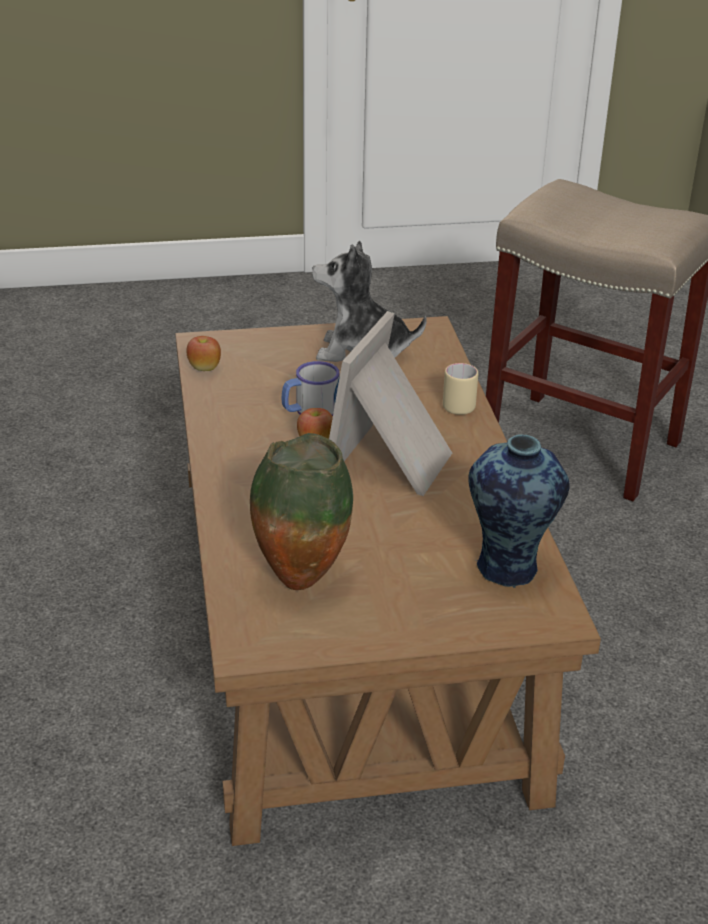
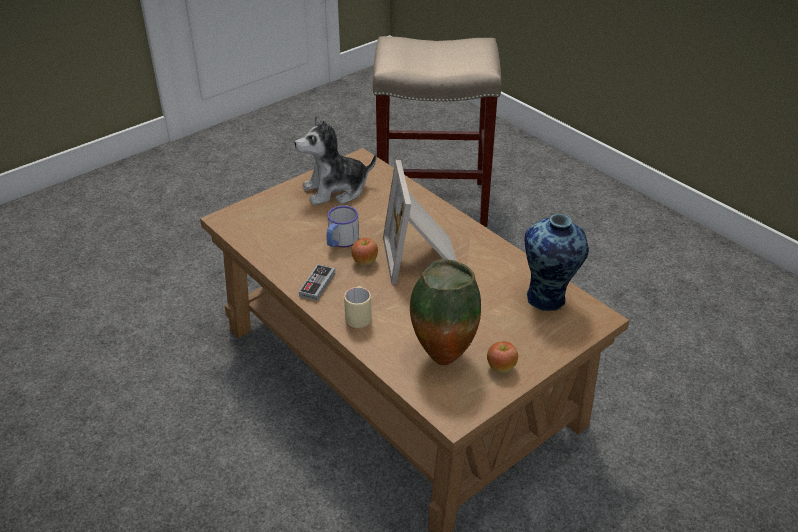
camera: 30 degrees left, 5 degrees up
apple [186,336,221,371] -> apple moved to [487,341,518,373]
beige mug [443,363,478,415] -> beige mug moved to [344,286,372,328]
none -> game controller [299,264,335,301]

